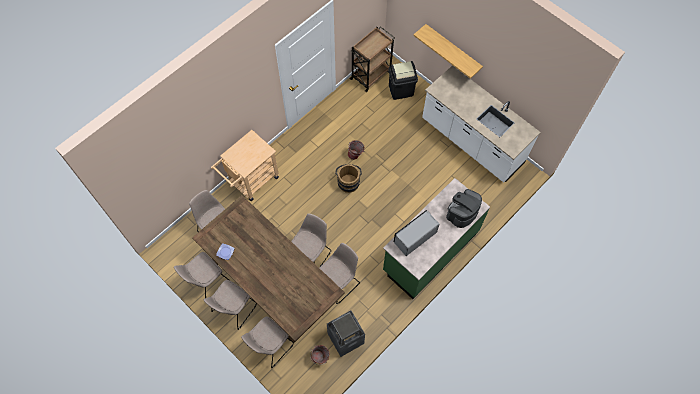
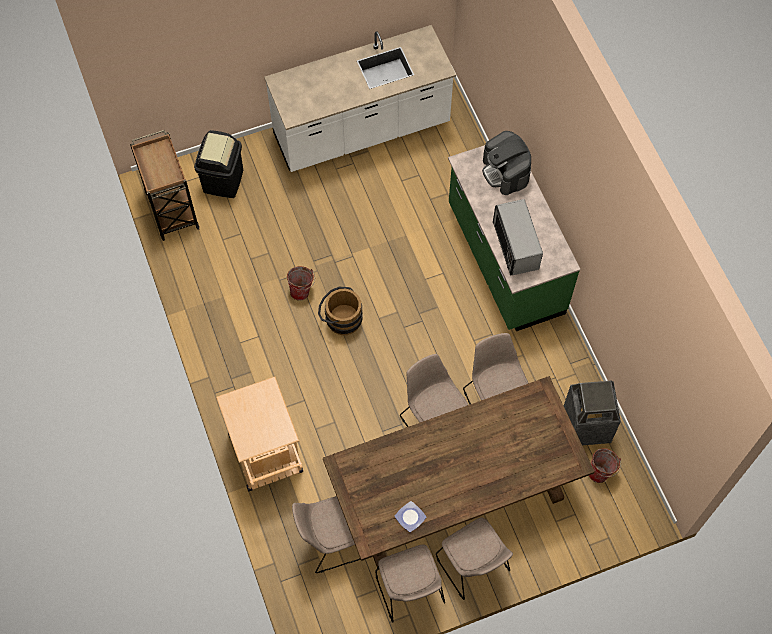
camera: 65 degrees left, 0 degrees up
beige chair [241,316,294,368] -> none
shelf [413,24,483,79] -> none

